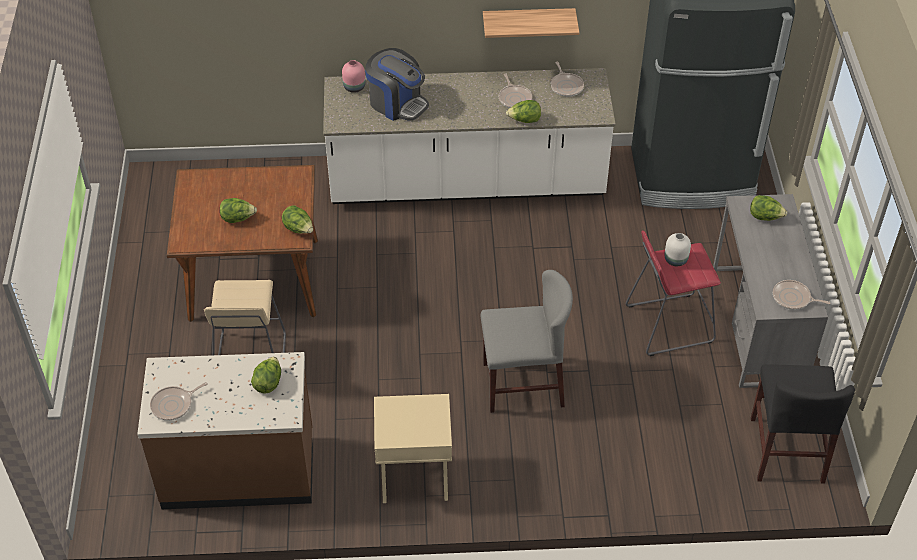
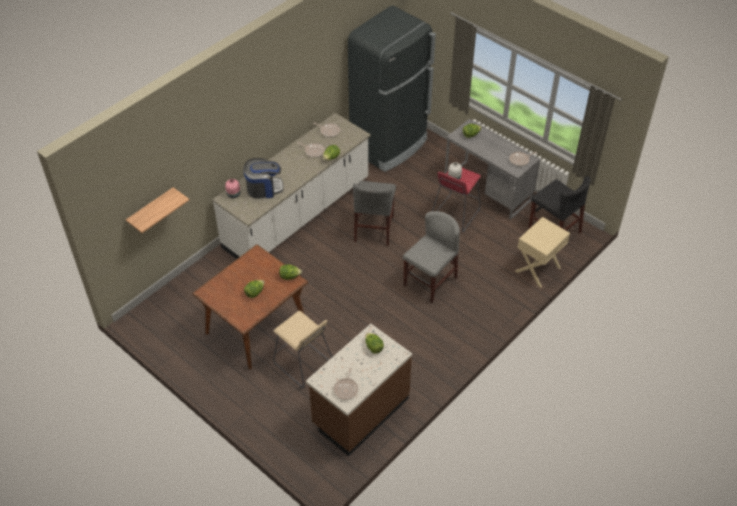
camera: 45 degrees left, 0 degrees up
beige nightstand [374,394,452,503] -> beige nightstand moved to [515,217,570,288]
shelf [483,8,579,38] -> shelf moved to [126,187,190,233]
none -> grey chair [353,181,396,246]

